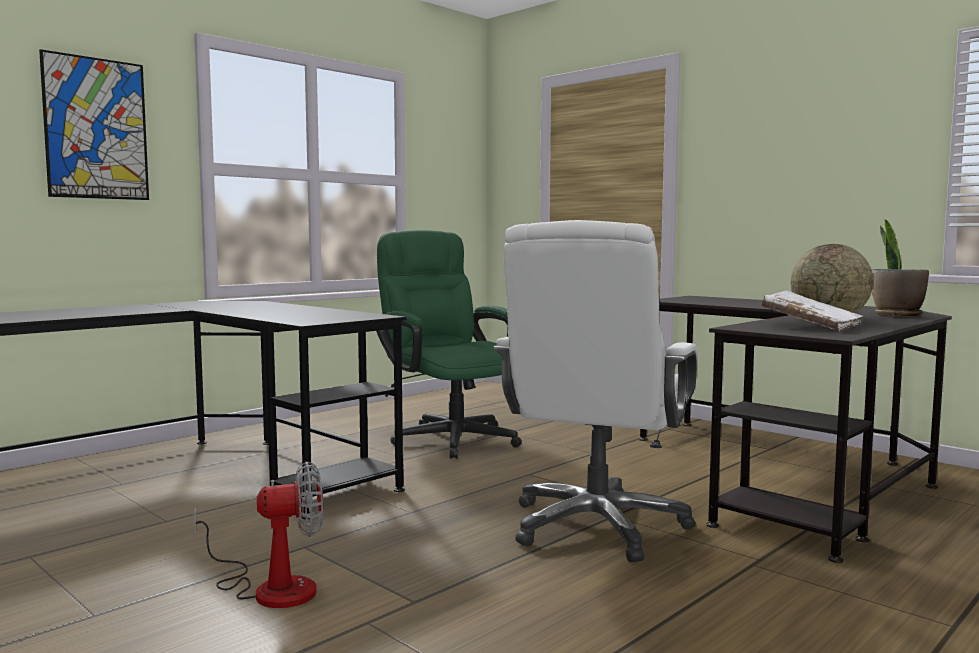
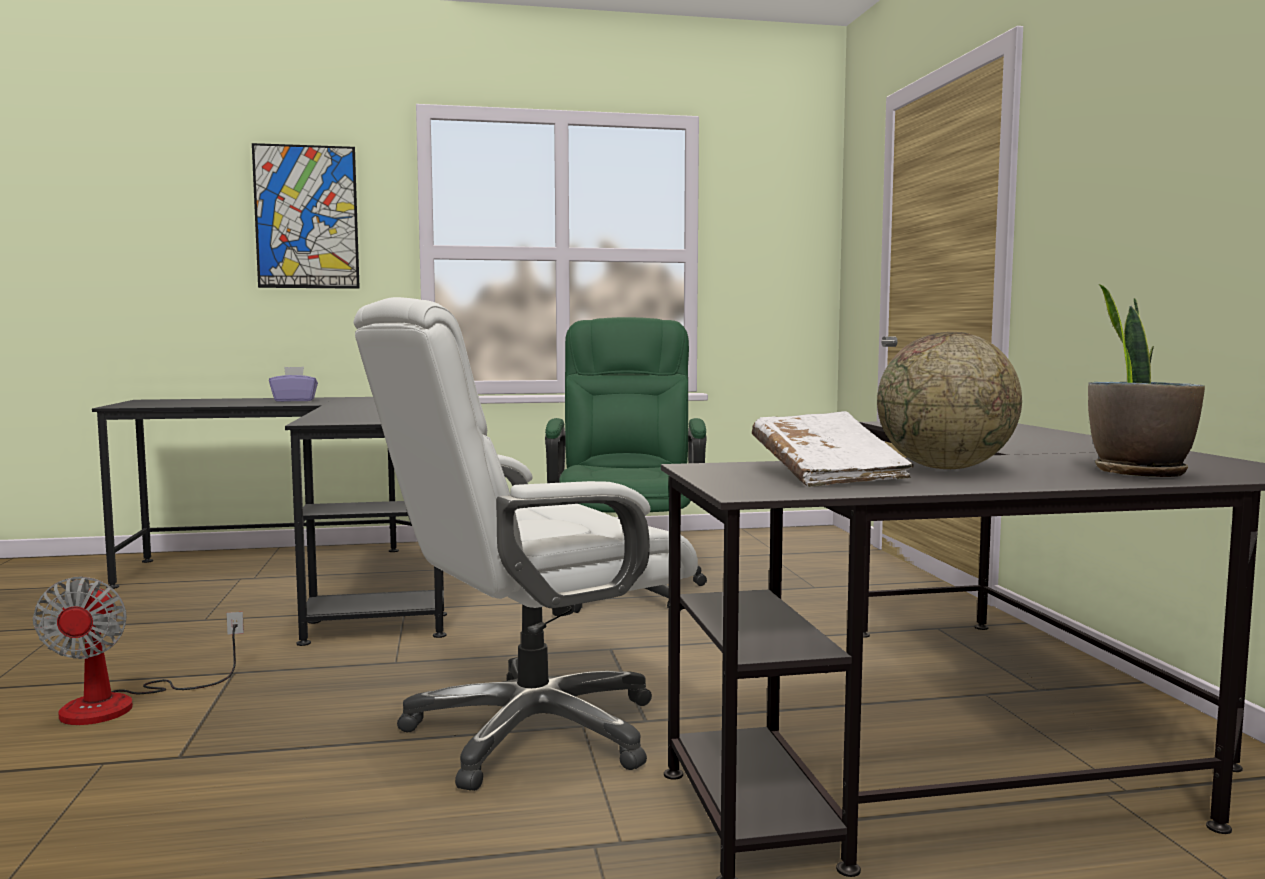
camera: 35 degrees right, 0 degrees up
fan [194,462,323,608] -> fan turned 60 degrees clockwise [33,576,244,725]
none -> purple tissue box [269,366,318,402]

